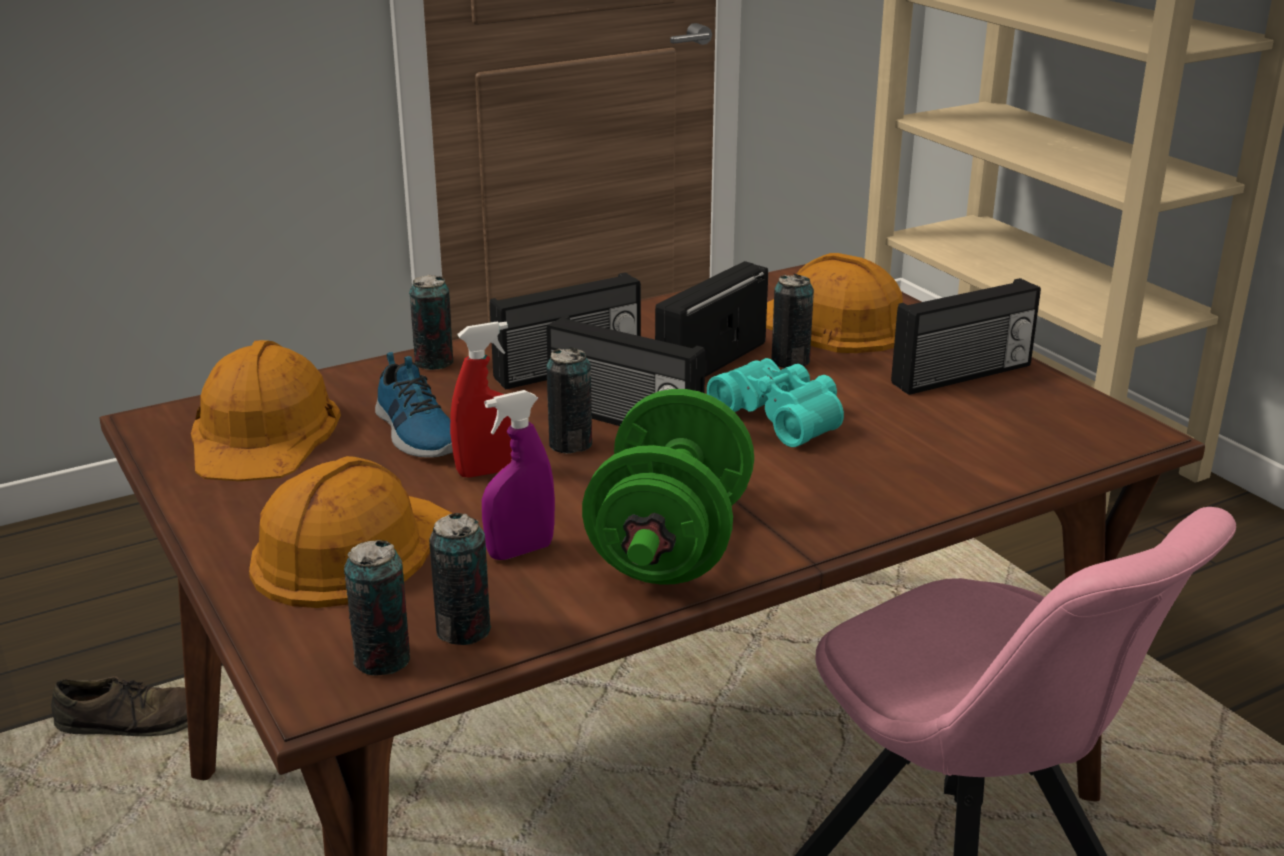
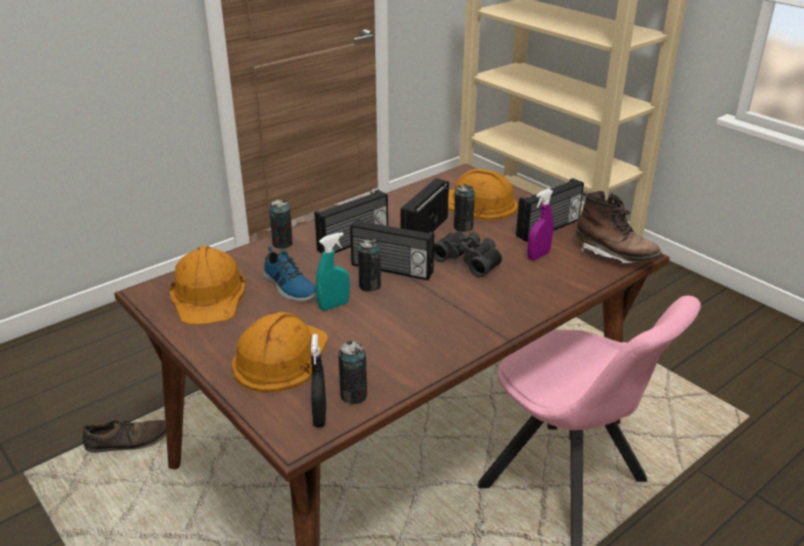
camera: 10 degrees left, 5 degrees up
can [344,540,410,676] -> black spray bottle [311,334,326,428]
red spray bottle [450,321,512,477] -> turquoise spray bottle [316,232,350,310]
purple spray bottle [482,390,555,560] -> purple spray bottle moved to [527,189,553,260]
green dumbbell [582,389,754,585] -> none
turquoise binoculars [707,358,844,447] -> black binoculars [434,231,502,277]
none -> brown boot [576,191,662,263]

